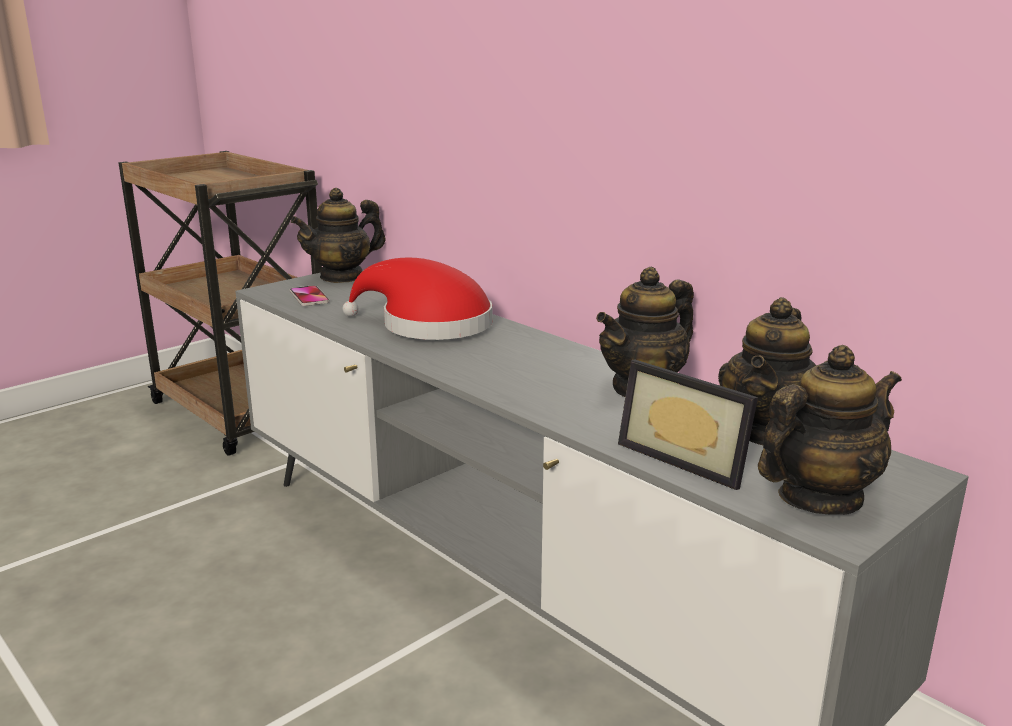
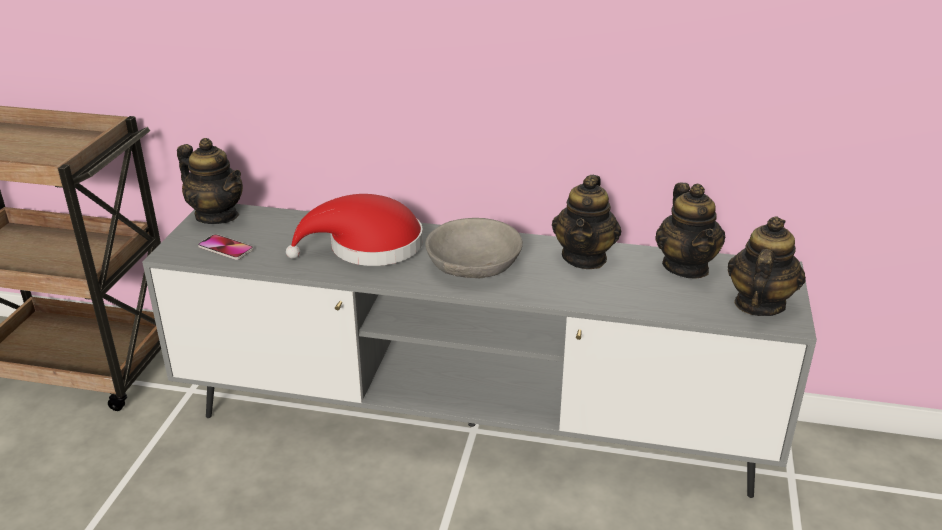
camera: 35 degrees left, 10 degrees up
teapot [291,188,385,283] -> teapot turned 75 degrees counterclockwise [177,138,243,224]
picture frame [618,360,758,490] -> none
none -> grey bowl [425,218,523,278]

